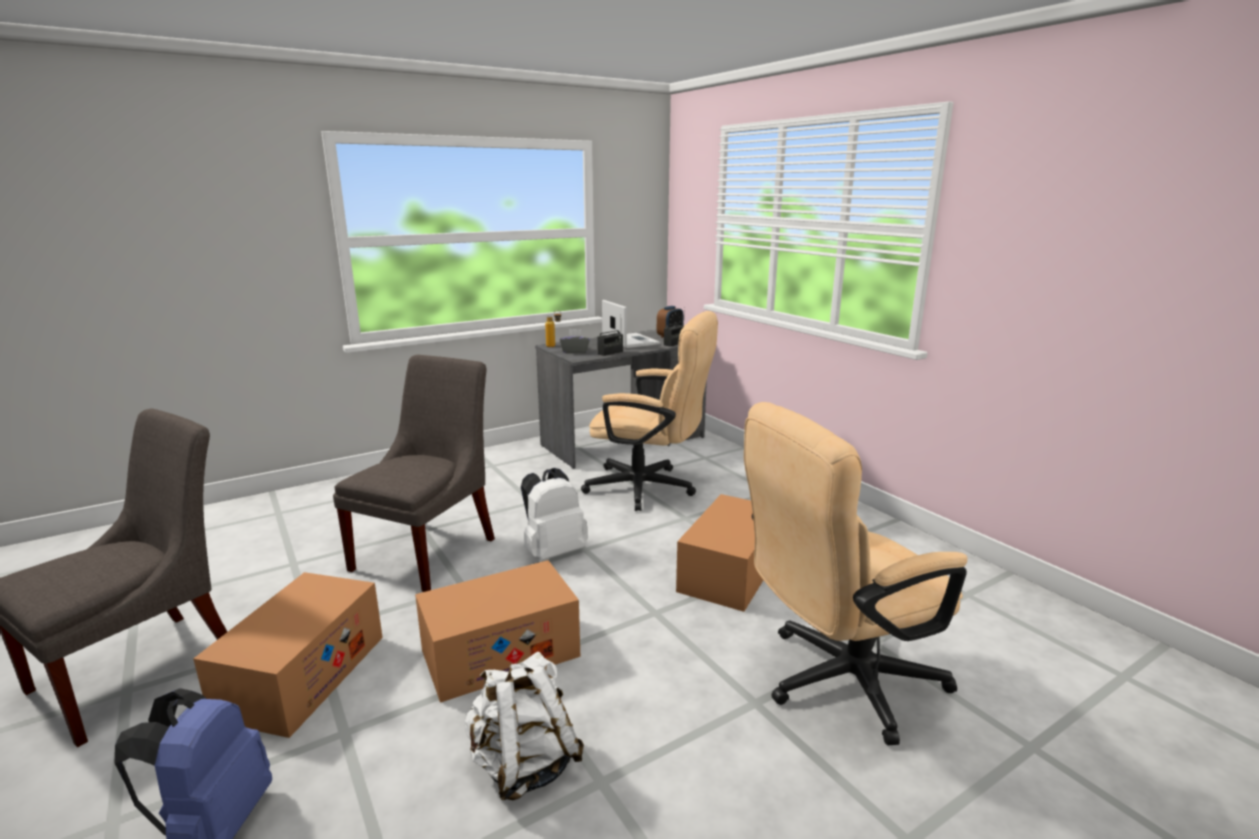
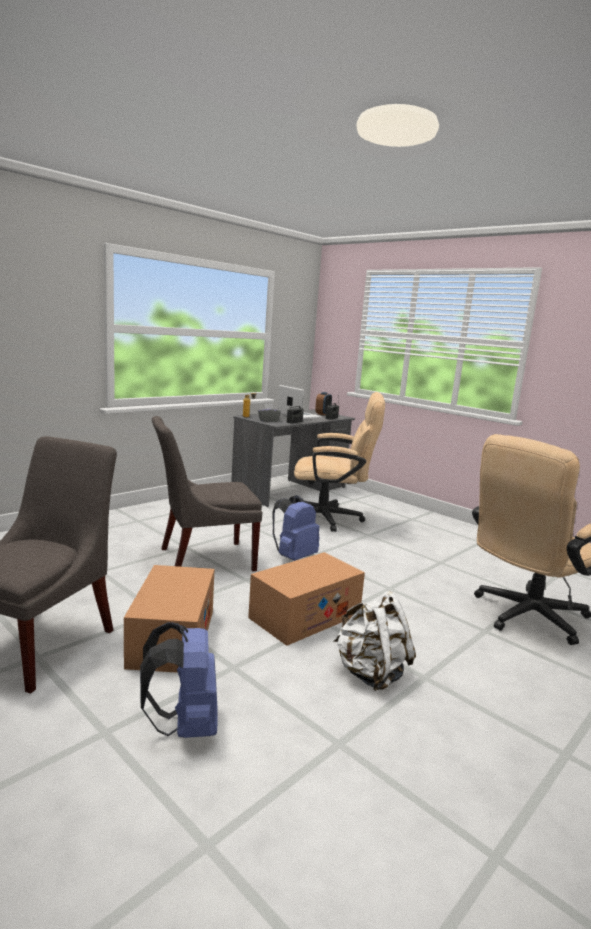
camera: 15 degrees left, 5 degrees down
grey chair [333,355,495,592] -> grey chair turned 120 degrees counterclockwise [152,416,262,571]
white backpack [521,468,588,560] -> blue backpack [272,495,319,561]
cardboard box [676,494,763,612] -> none

